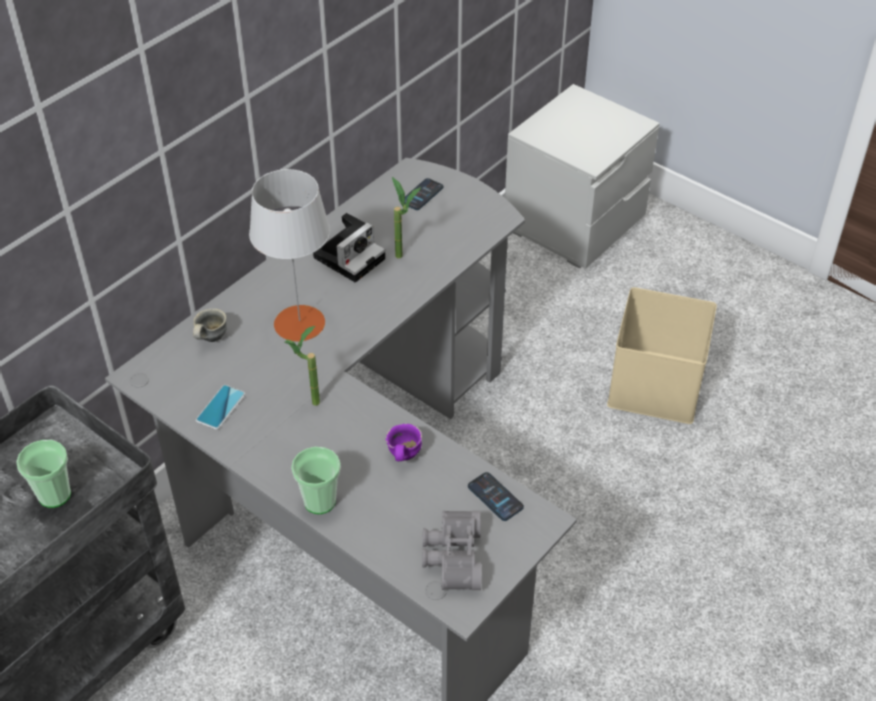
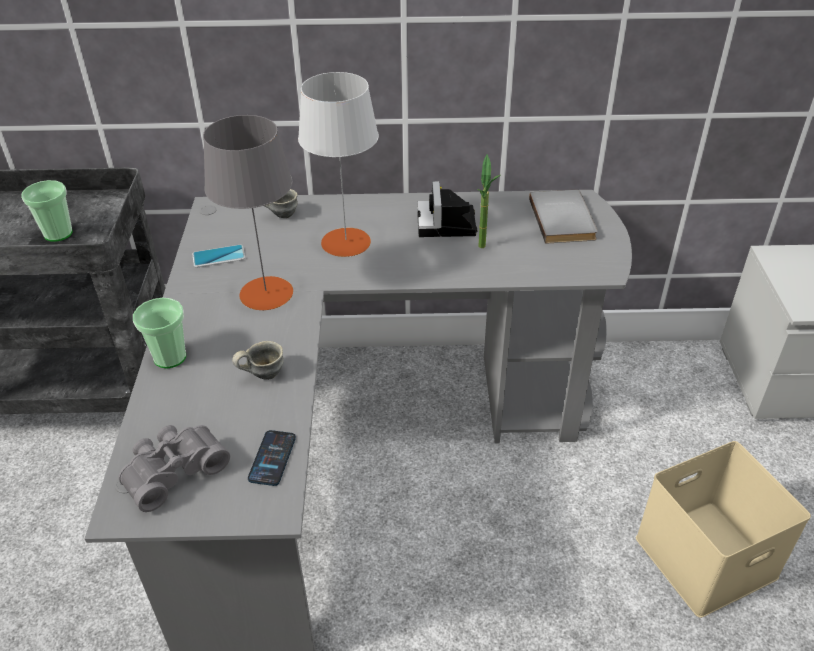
camera: 50 degrees right, 5 degrees down
potted plant [284,326,320,406] -> grey table lamp [203,115,293,311]
camera [313,213,385,282] -> camera turned 90 degrees clockwise [417,181,477,237]
purple mug [386,424,422,461] -> grey mug [232,341,284,380]
phone [404,178,444,210] -> grey book [529,190,598,244]

